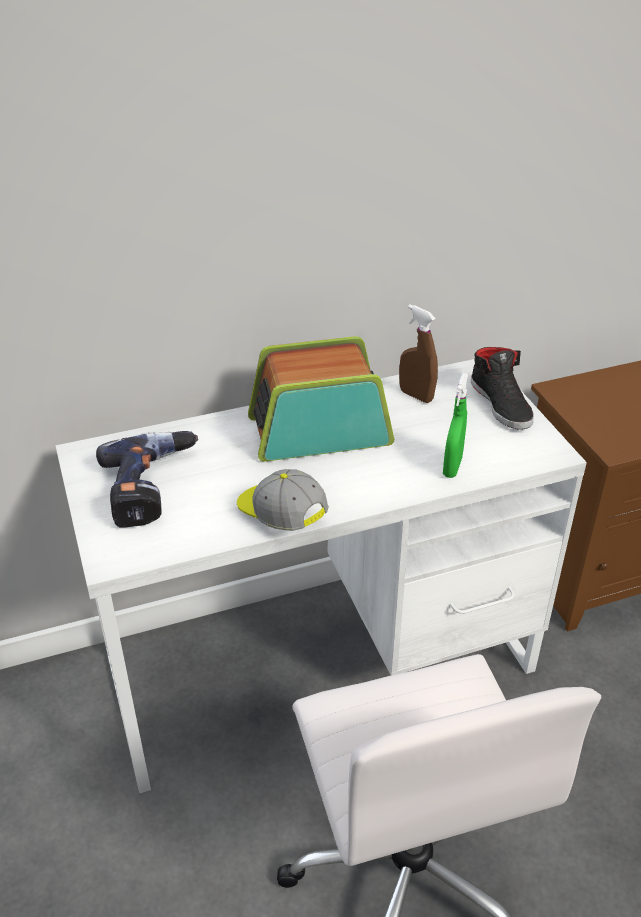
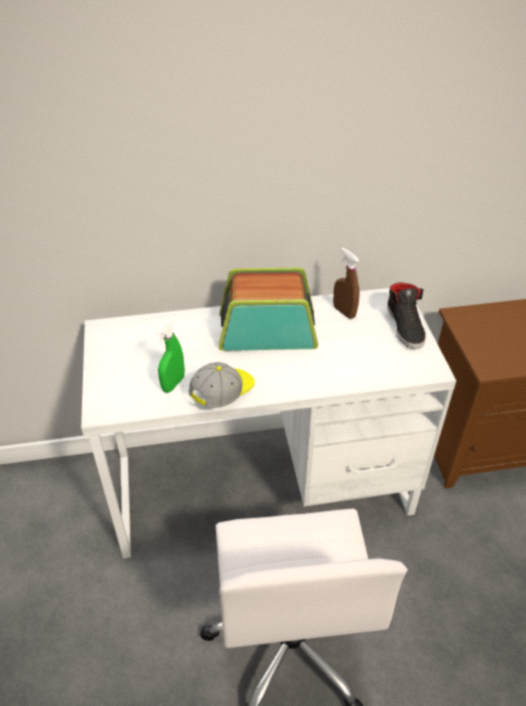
camera: 10 degrees right, 5 degrees up
power drill [96,431,198,528] -> none
cap [237,469,329,531] -> cap turned 75 degrees clockwise [189,362,255,408]
green spray bottle [443,373,468,478] -> green spray bottle moved to [156,320,185,393]

